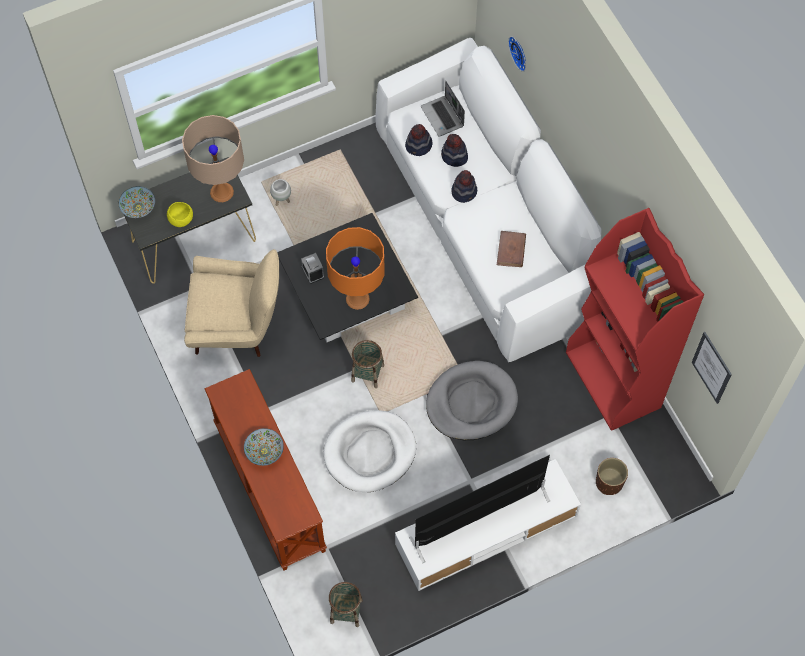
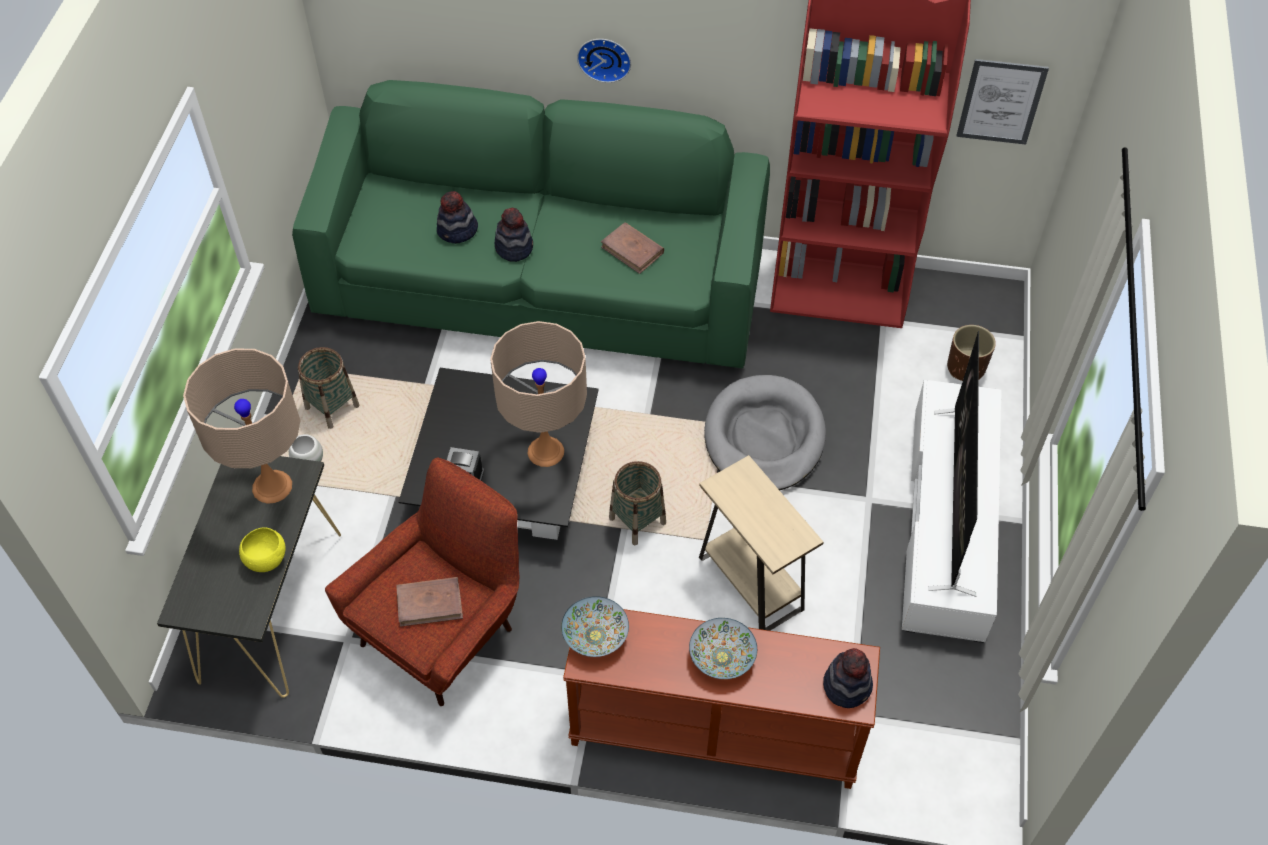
camera: 55 degrees left, 10 degrees down
bowl [119,186,155,218] -> bowl moved to [561,596,629,657]
beige armchair [184,249,279,357] -> red armchair [325,458,520,706]
white dog bed [323,410,416,492] -> beige side table [699,455,824,631]
orange table lamp [326,227,385,310] -> beige table lamp [490,321,587,467]
basket [329,582,363,627] -> basket moved to [297,347,360,429]
white sofa [376,38,602,362] -> green sofa [292,80,770,368]
hat [405,124,433,156] -> hat moved to [823,648,873,708]
laptop [421,81,465,137] -> none
wall clock [508,36,526,72] -> wall clock moved to [577,39,631,83]
none -> brown book [396,577,463,627]

